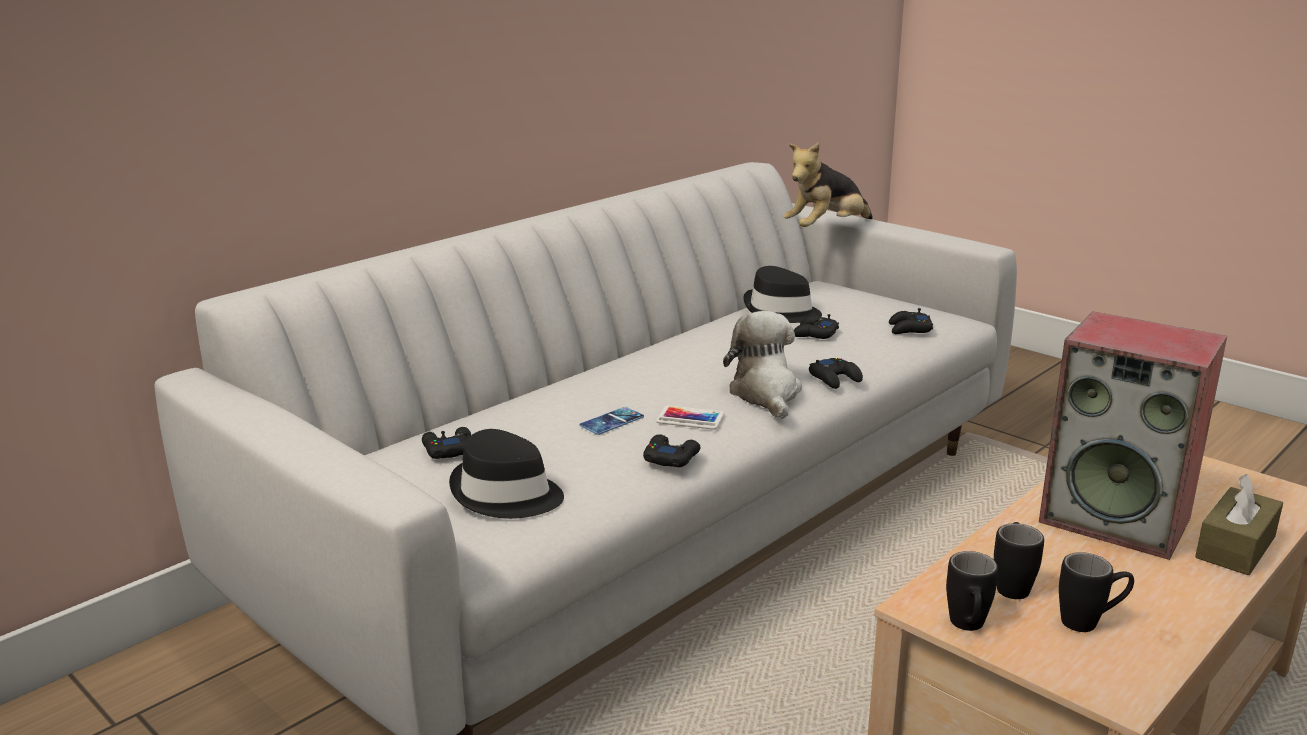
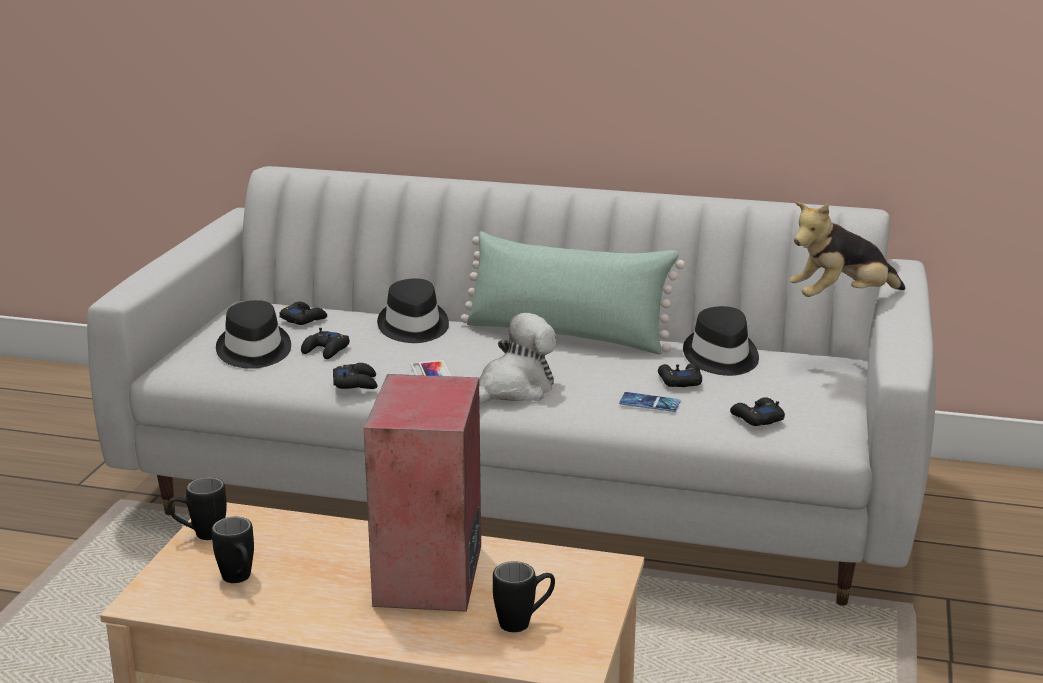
camera: 60 degrees right, 0 degrees up
phone [579,407,644,435] -> phone moved to [619,392,681,412]
plush toy [783,142,873,227] -> plush toy turned 45 degrees counterclockwise [789,202,905,297]
black game controller [809,358,863,389] -> black game controller moved to [301,328,350,359]
black mug [994,522,1044,599] -> black mug moved to [493,561,555,632]
brown tissue box [1195,474,1283,575] -> none
none -> black hat [377,279,449,343]
none -> green pillow [460,231,685,355]

